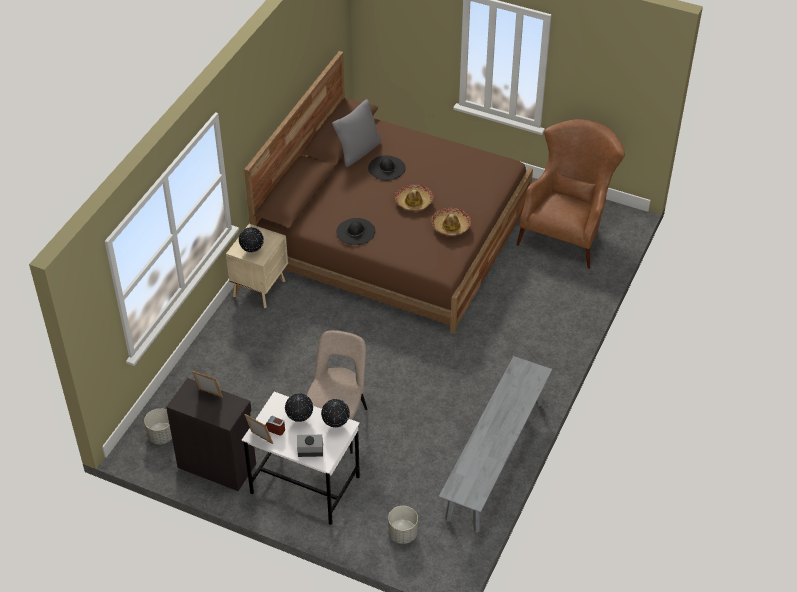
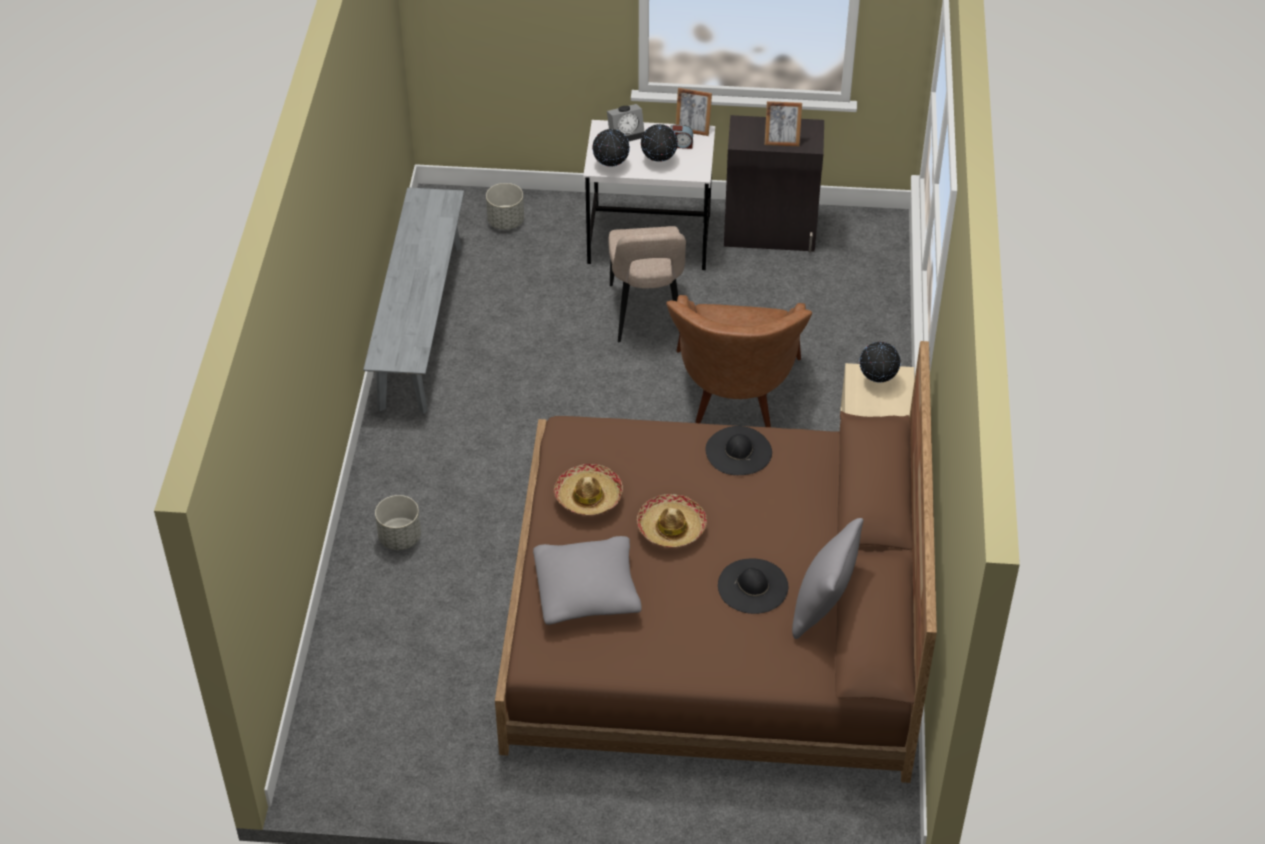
camera: 160 degrees right, 0 degrees up
grey planter [144,408,172,444] -> grey planter moved to [375,495,421,550]
brown armchair [517,119,625,269] -> brown armchair moved to [666,295,812,427]
none -> grey pillow [533,536,642,625]

